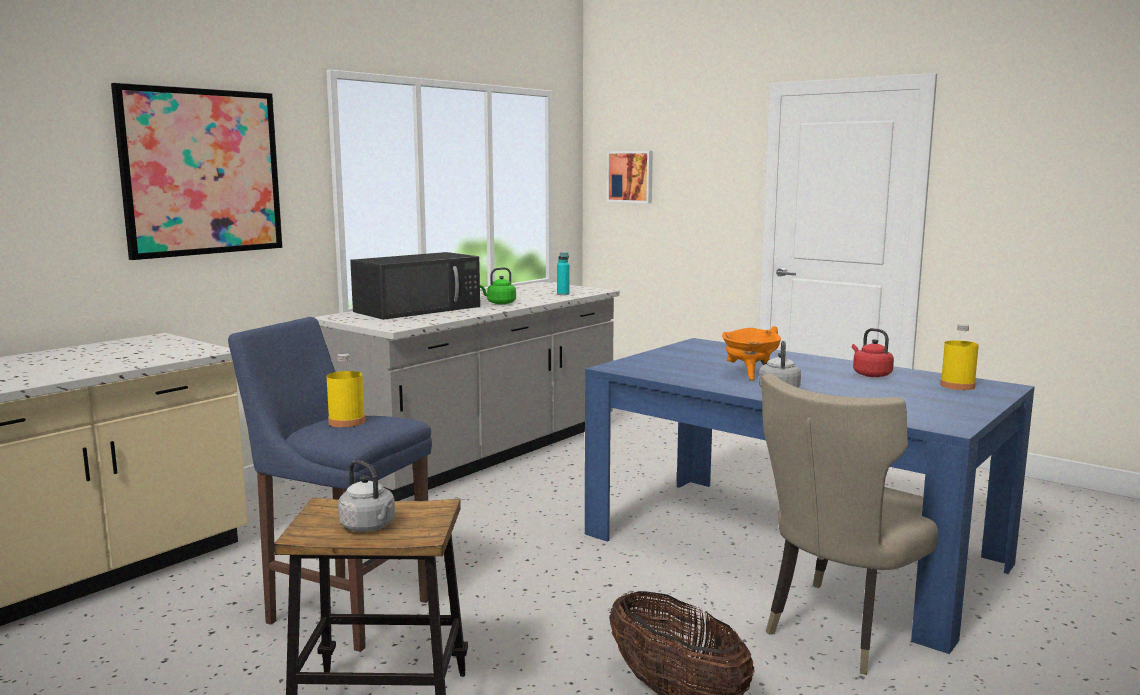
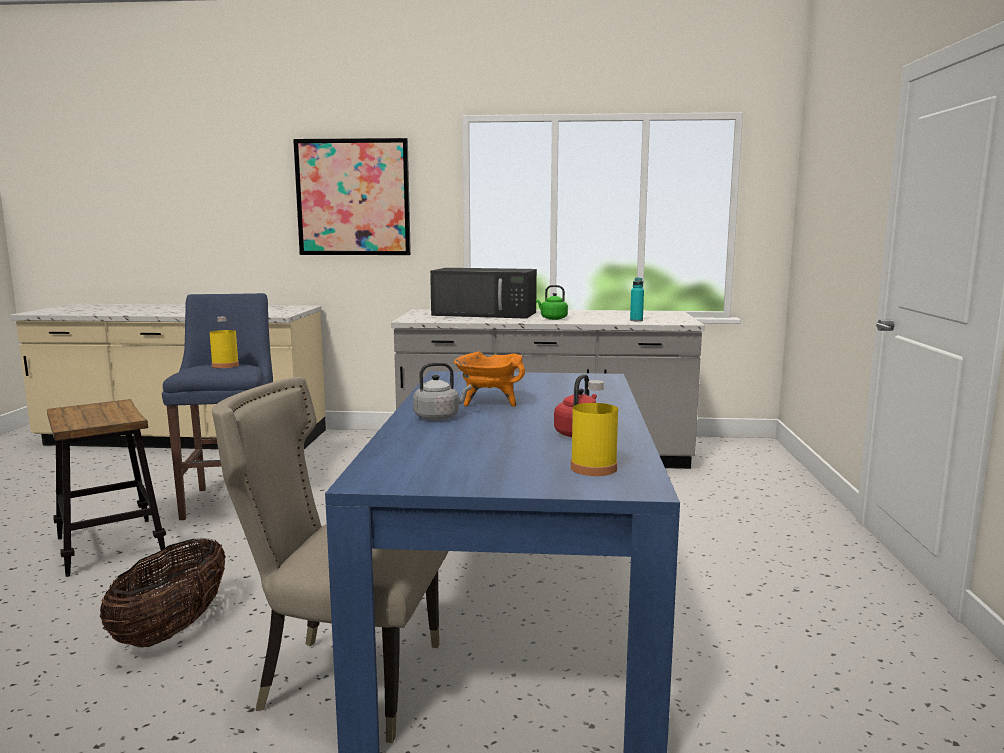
camera: 55 degrees right, 0 degrees up
grey kettle [338,460,395,532] -> none
picture [607,151,653,203] -> none

